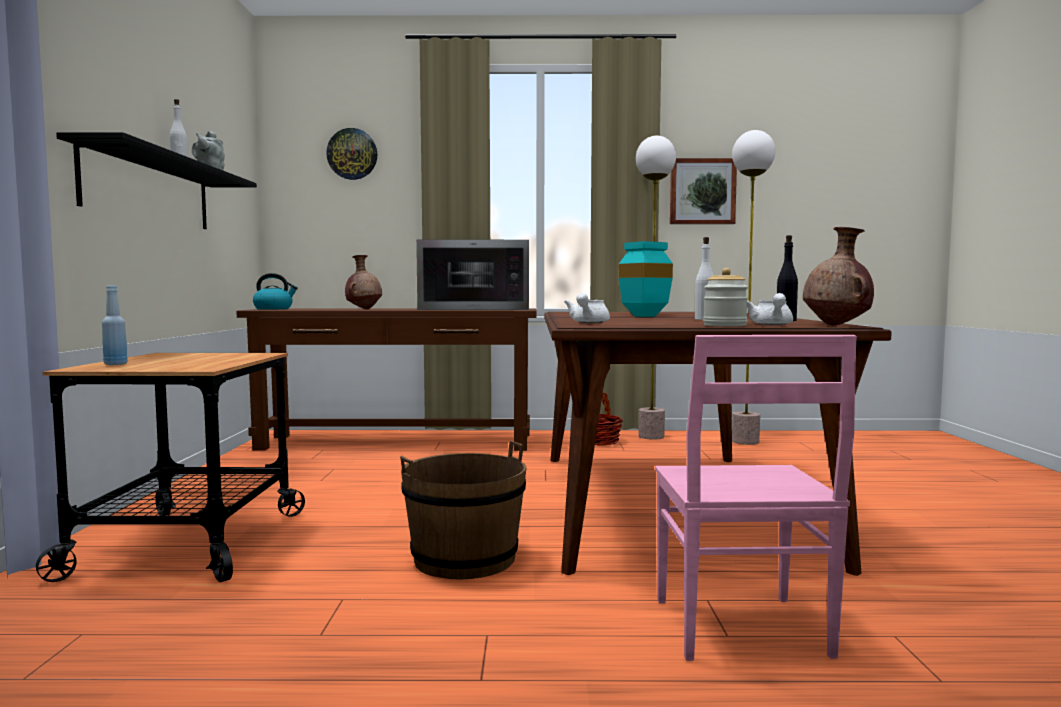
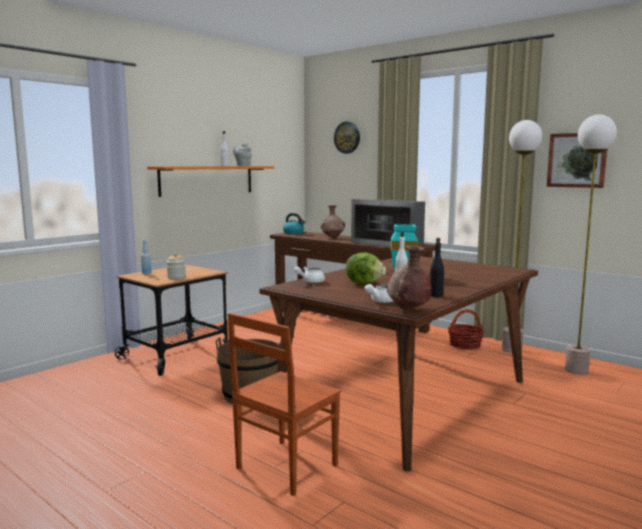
camera: 40 degrees right, 5 degrees up
black shelf [56,132,257,229] -> orange shelf [147,166,274,197]
pink chair [655,335,857,661] -> brown chair [228,313,341,496]
jar [703,268,748,327] -> jar moved to [167,253,186,279]
none -> lettuce [346,253,386,285]

